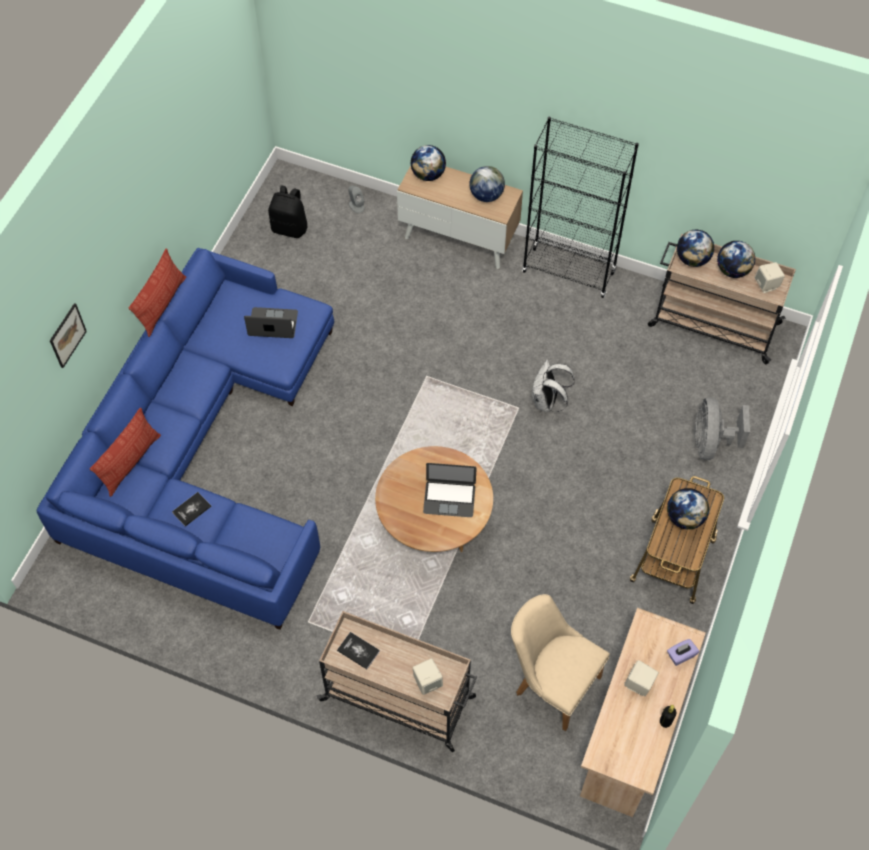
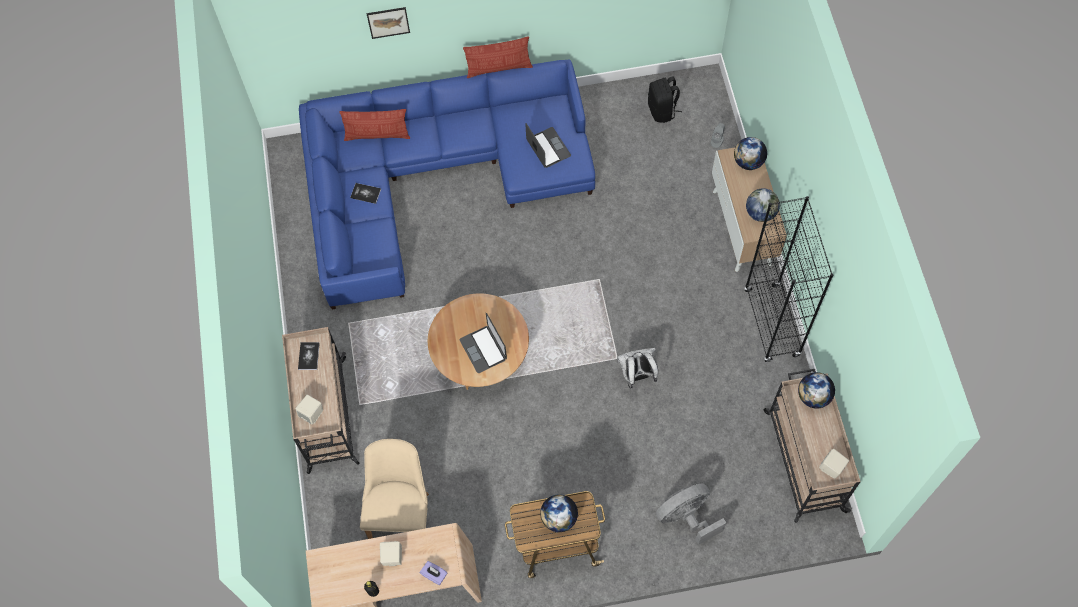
camera: 60 degrees right, 5 degrees up
globe [717,241,755,278] -> none

